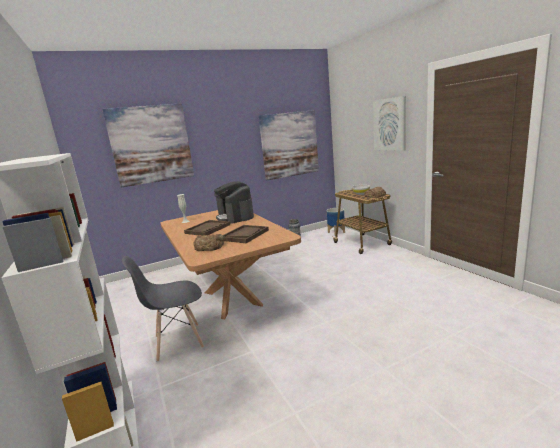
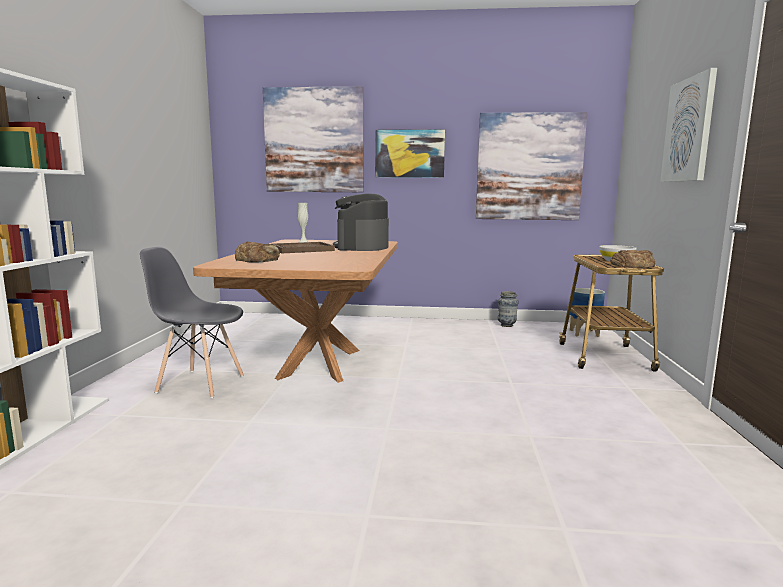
camera: 30 degrees right, 5 degrees down
brown tray [223,225,269,243] -> none
none -> picture [375,129,445,178]

